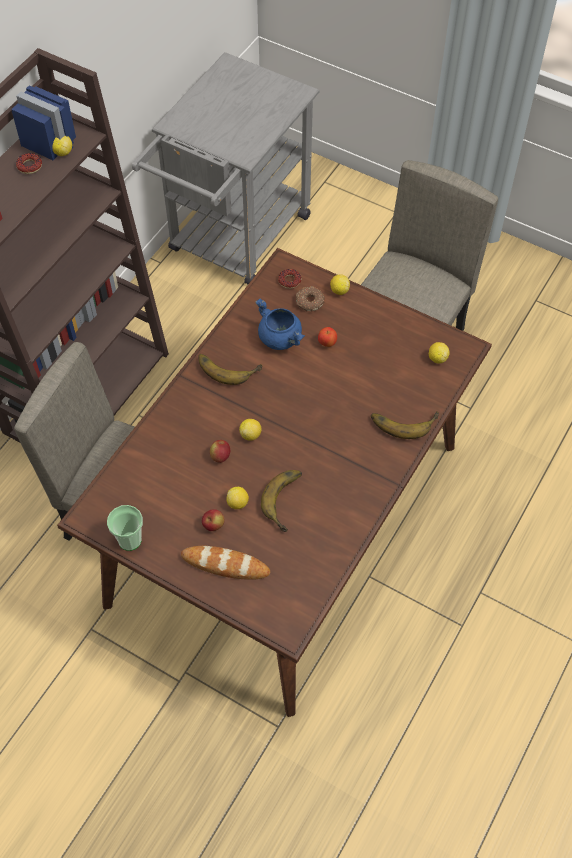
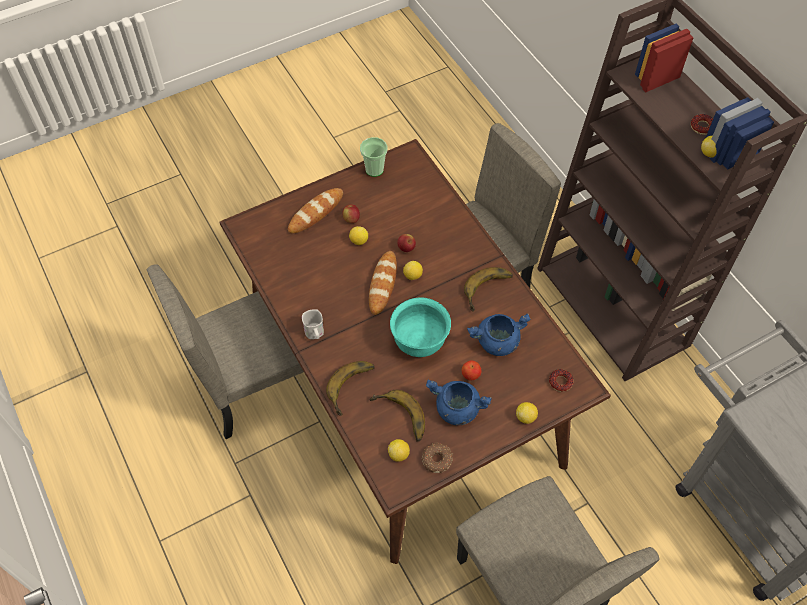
camera: 120 degrees right, 0 degrees up
banana [261,470,302,532] -> banana moved to [370,390,425,442]
donut [296,287,325,312] -> donut moved to [422,442,453,473]
none -> beige chair [147,264,304,439]
none -> white mug [302,309,324,339]
none -> bread [369,251,397,315]
none -> turquoise bowl [390,297,451,357]
none -> blue cooking pot [426,379,492,425]

